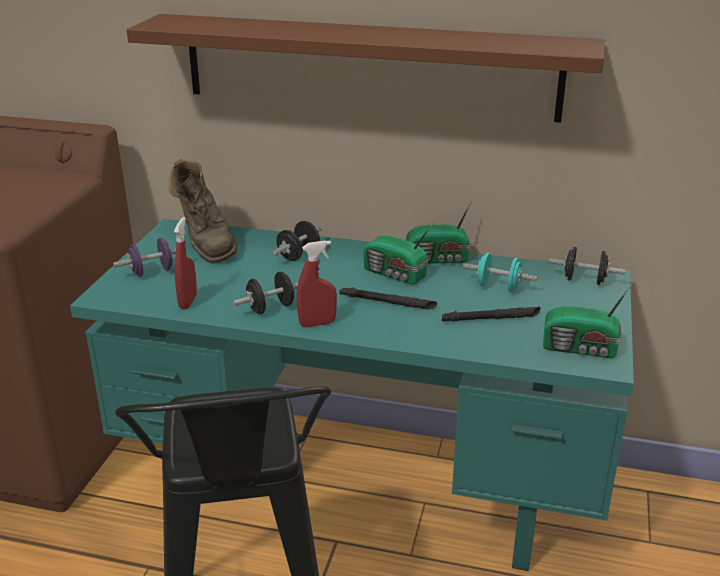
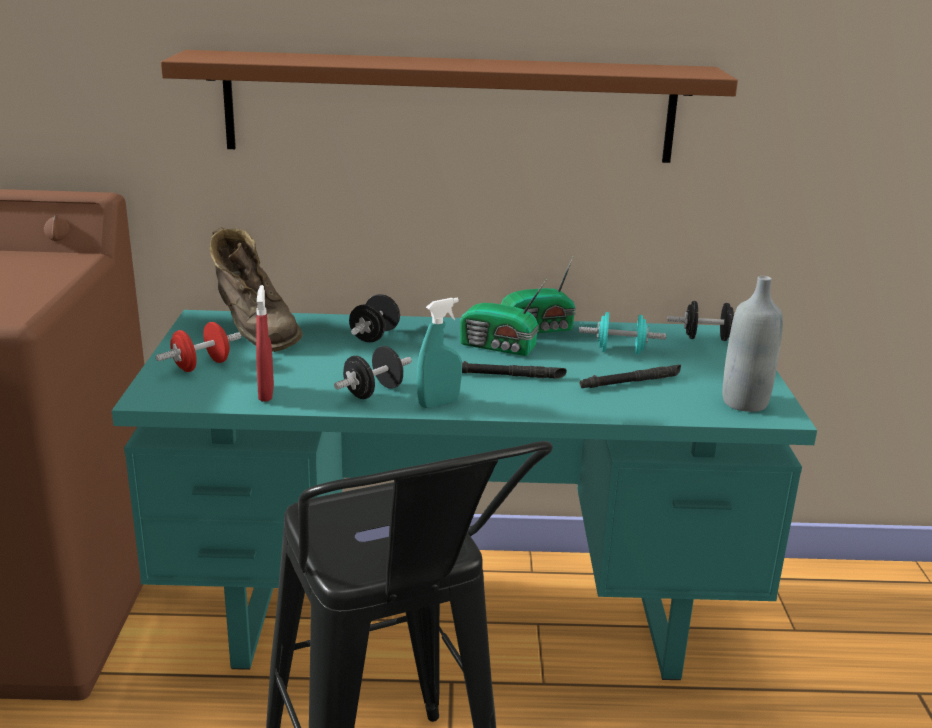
camera: 15 degrees left, 5 degrees down
purple dumbbell [113,238,176,277] -> red dumbbell [156,322,241,372]
red spray bottle [297,240,337,327] -> turquoise spray bottle [417,298,462,408]
radio [543,283,633,358] -> grey bottle [723,276,783,412]

